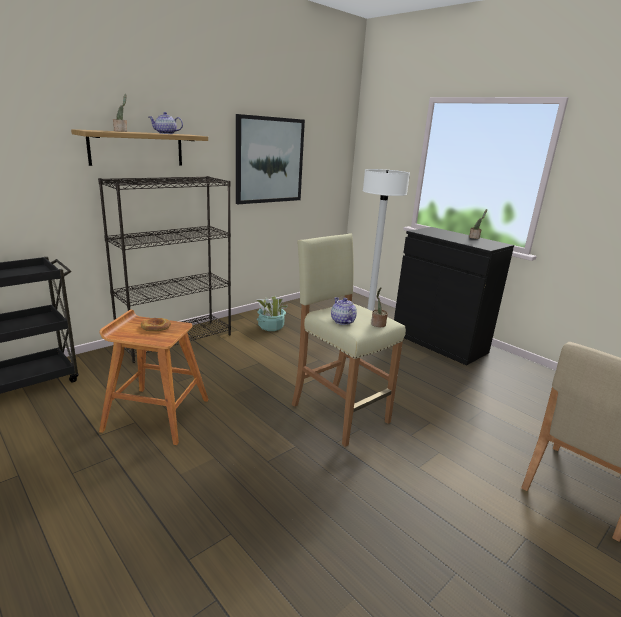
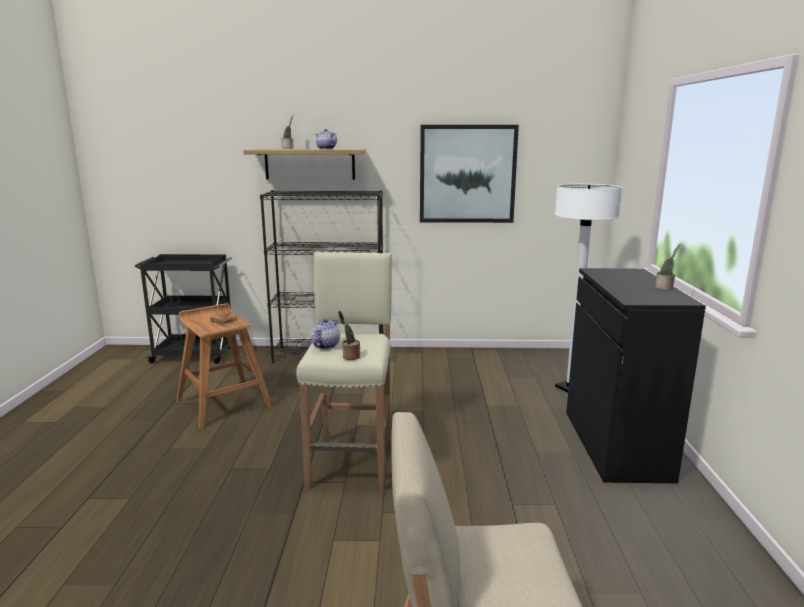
camera: 45 degrees right, 5 degrees down
potted plant [257,296,288,331] -> none

